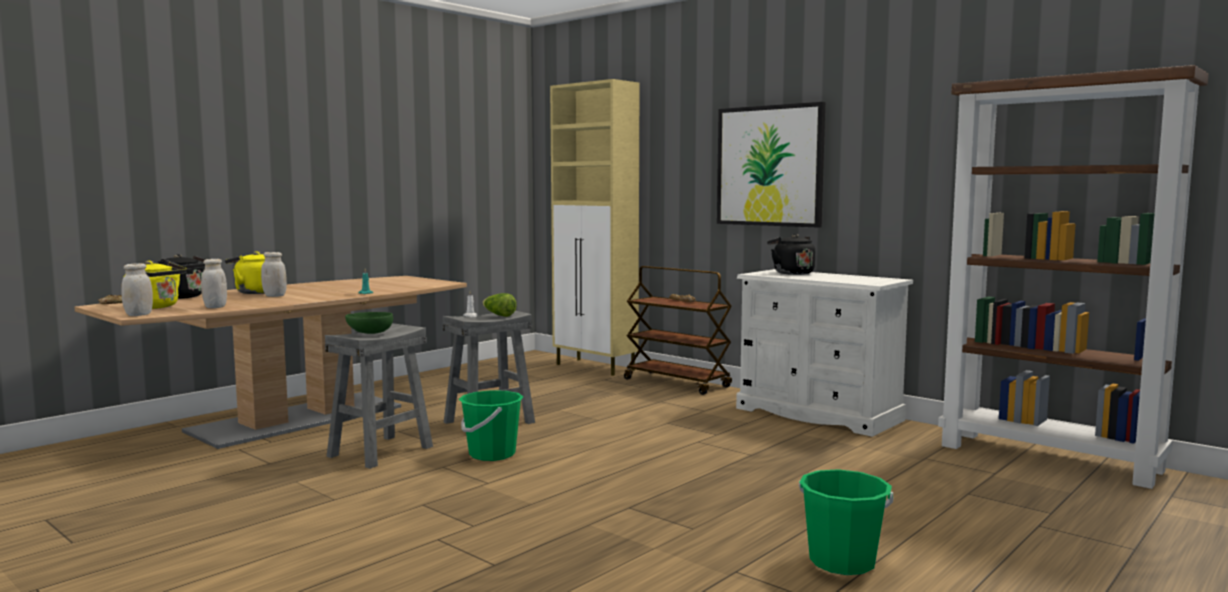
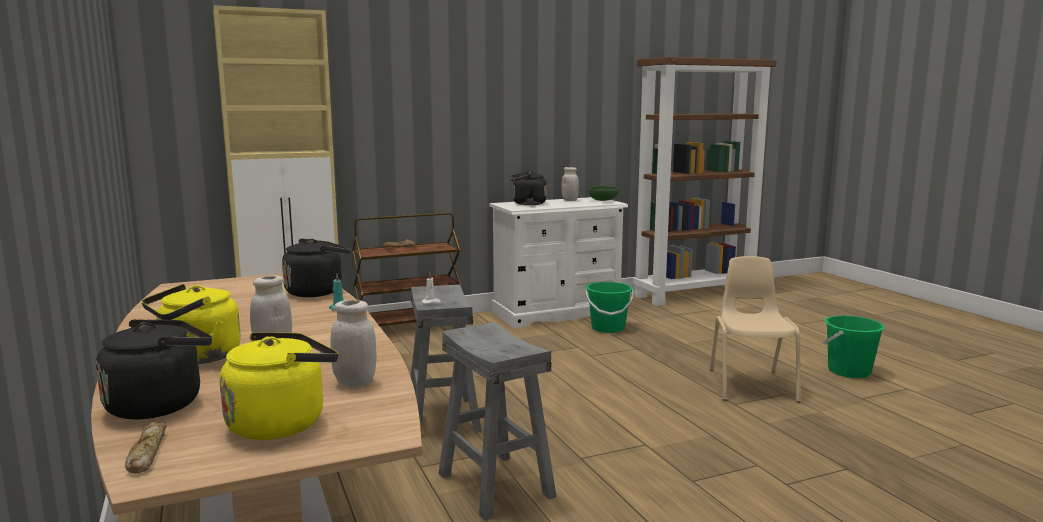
camera: 65 degrees left, 5 degrees up
white jar [121,263,153,316] -> white jar moved to [561,167,579,201]
green bowl [345,312,393,334] -> green bowl moved to [588,186,619,201]
green bucket [459,390,523,461] -> green bucket moved to [585,282,634,333]
lettuce [483,293,517,317] -> none
picture [717,102,825,228] -> none
none -> black kettle [282,239,351,297]
none -> beige chair [710,256,800,402]

